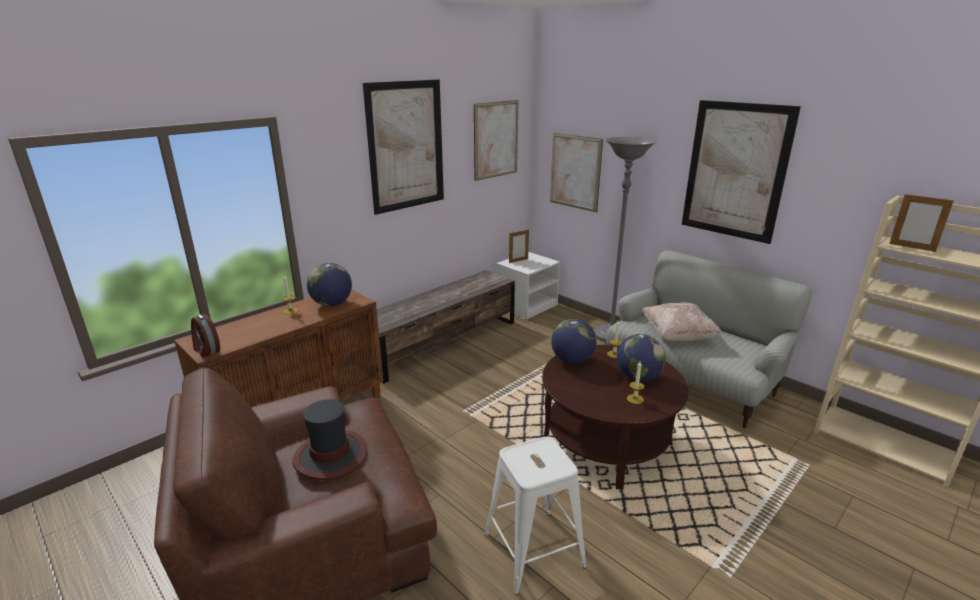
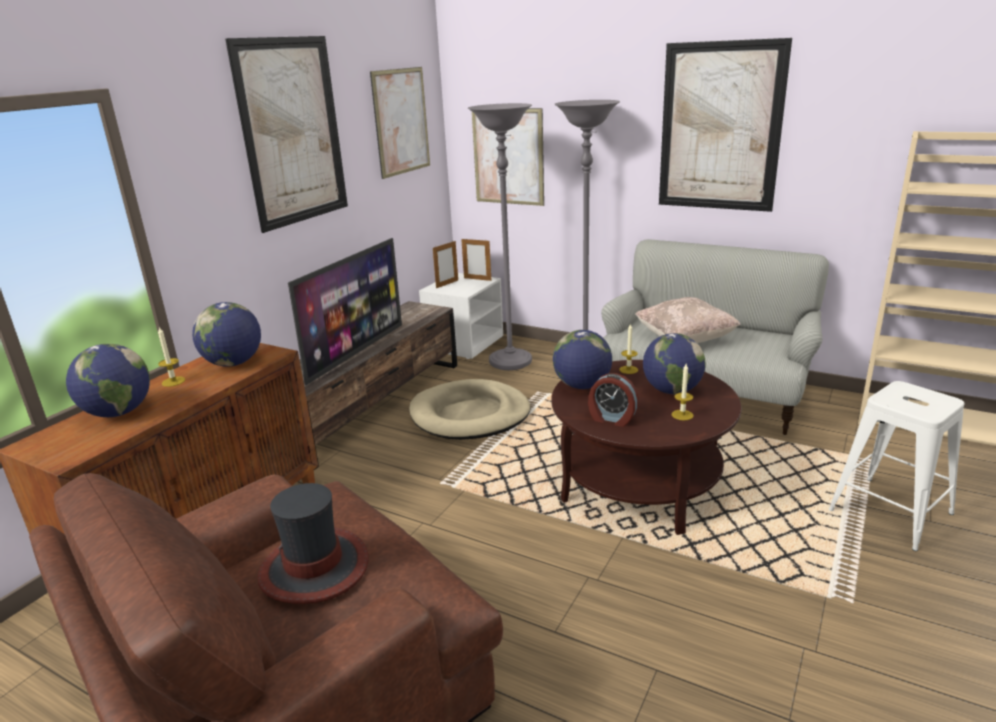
camera: 15 degrees left, 0 degrees up
alarm clock [191,314,220,357] -> alarm clock moved to [588,373,639,427]
white stool [484,437,587,595] -> white stool moved to [829,381,965,551]
picture frame [889,193,954,252] -> picture frame moved to [461,239,492,281]
none -> globe [66,344,150,417]
none -> television [288,238,402,385]
none -> beige dog bed [409,379,531,440]
none -> grey floor lamp [468,103,532,370]

